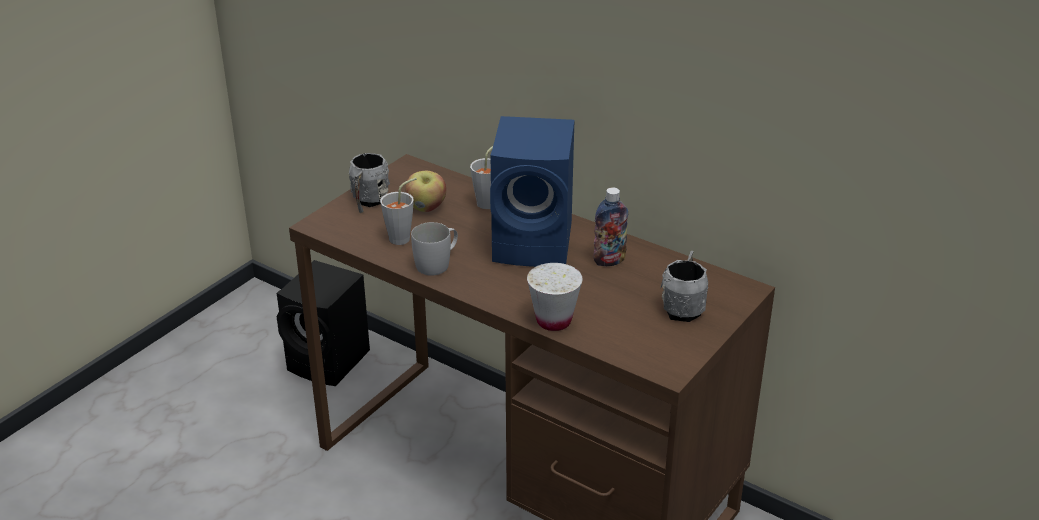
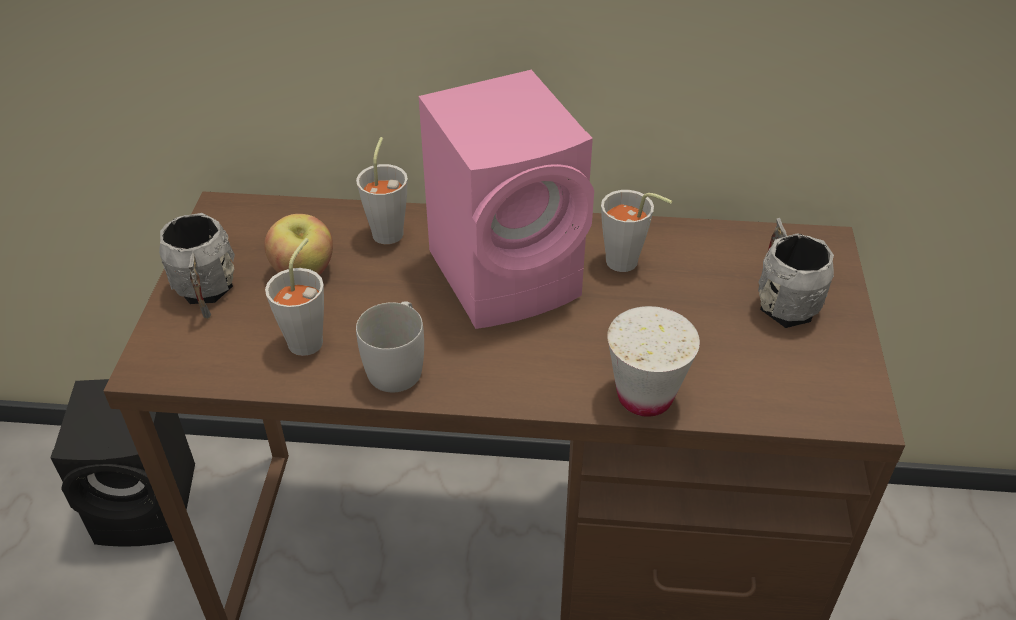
camera: 30 degrees left, 10 degrees up
blue speaker [490,116,574,267] -> pink speaker [419,70,594,329]
bottle [593,187,628,266] -> grey cup [601,190,672,272]

